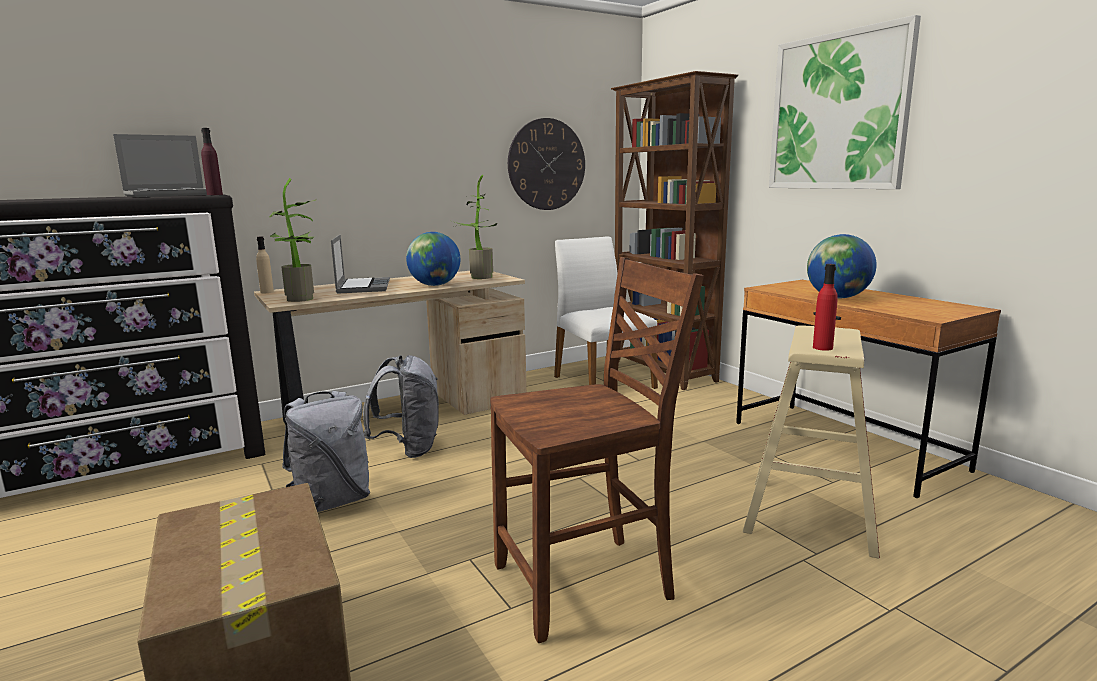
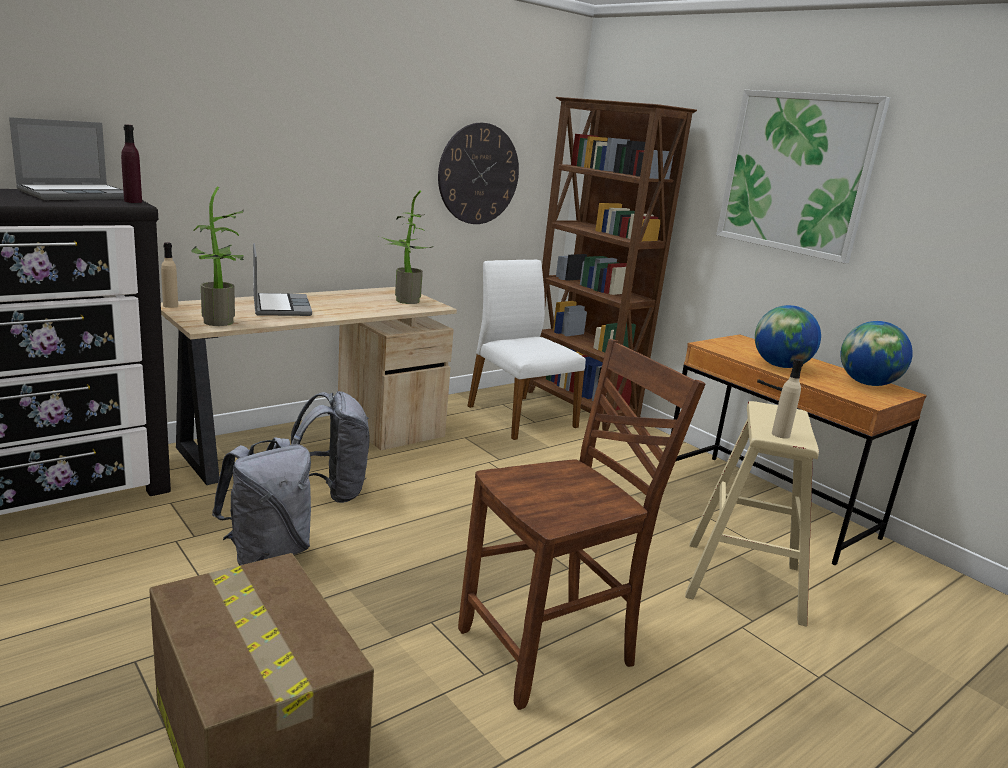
camera: 10 degrees left, 5 degrees up
globe [406,232,460,286] -> globe moved to [841,321,913,386]
red bottle [813,264,838,351] -> beige bottle [772,359,803,439]

